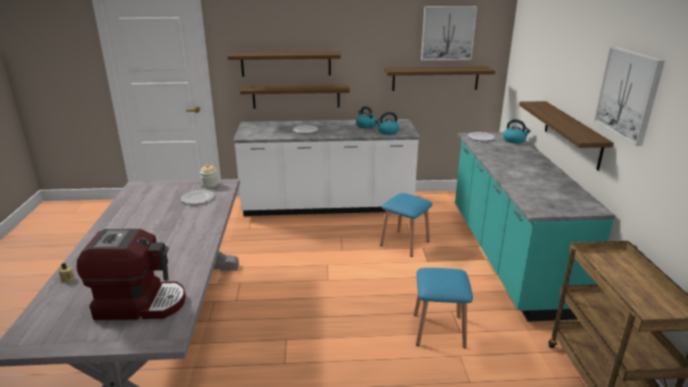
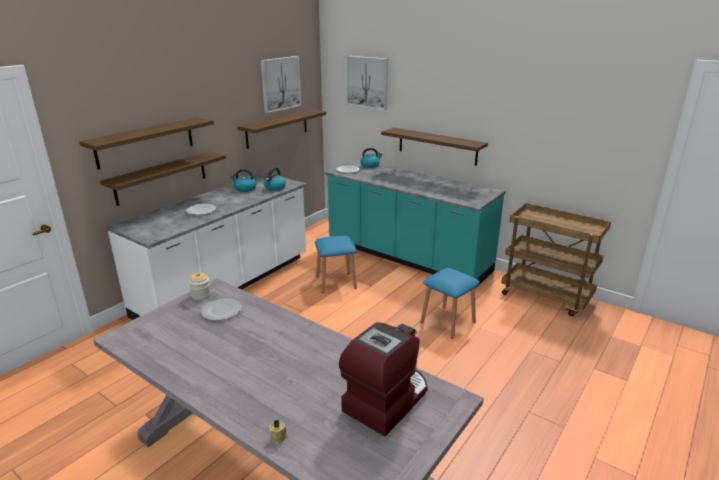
camera: 50 degrees left, 0 degrees up
picture [594,46,665,146] -> picture moved to [346,56,388,110]

